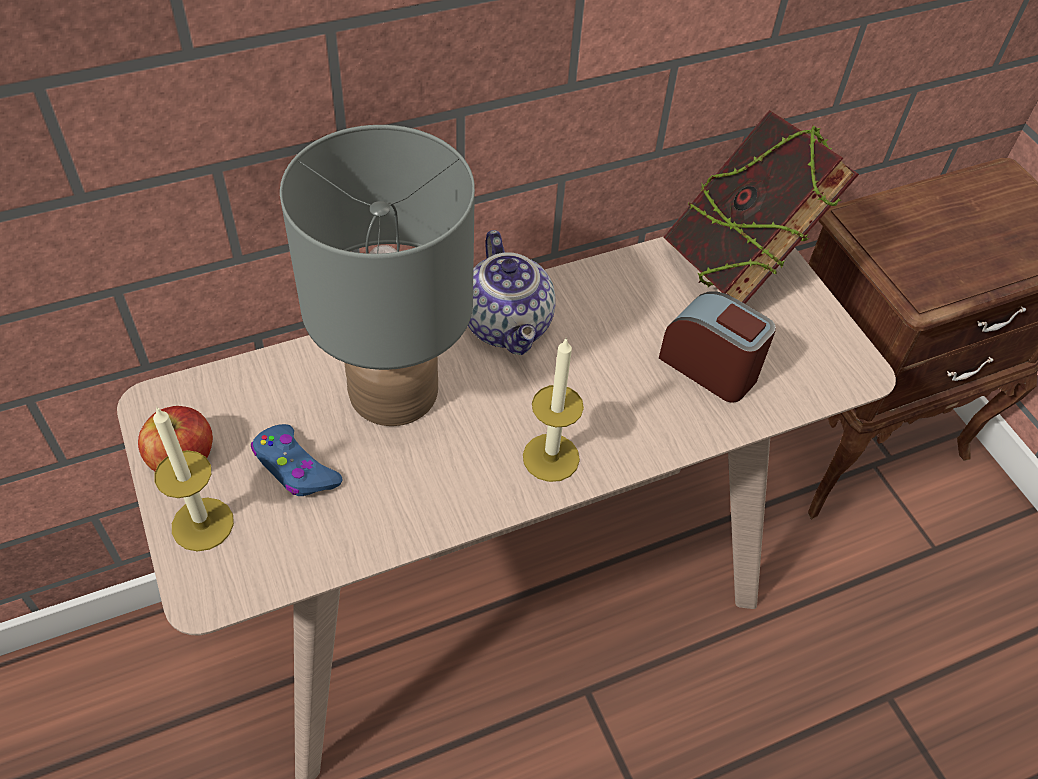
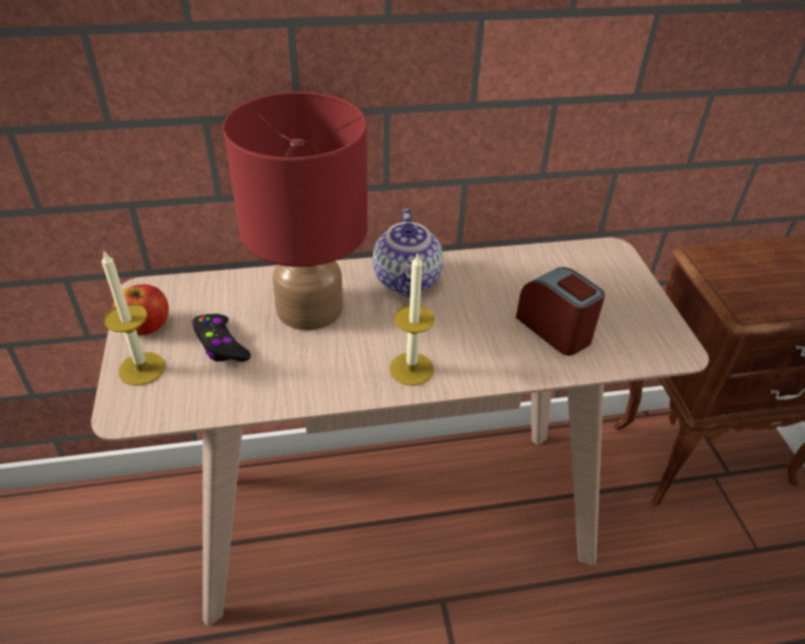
camera: 15 degrees right, 10 degrees down
blue game controller [251,424,342,496] -> black game controller [192,314,251,362]
grey table lamp [280,125,475,426] -> red table lamp [223,92,367,330]
book [663,110,859,304] -> none

